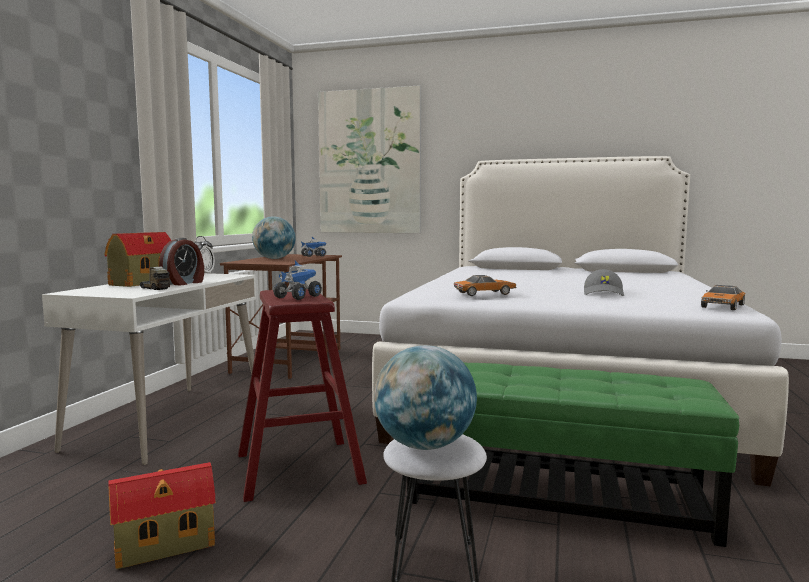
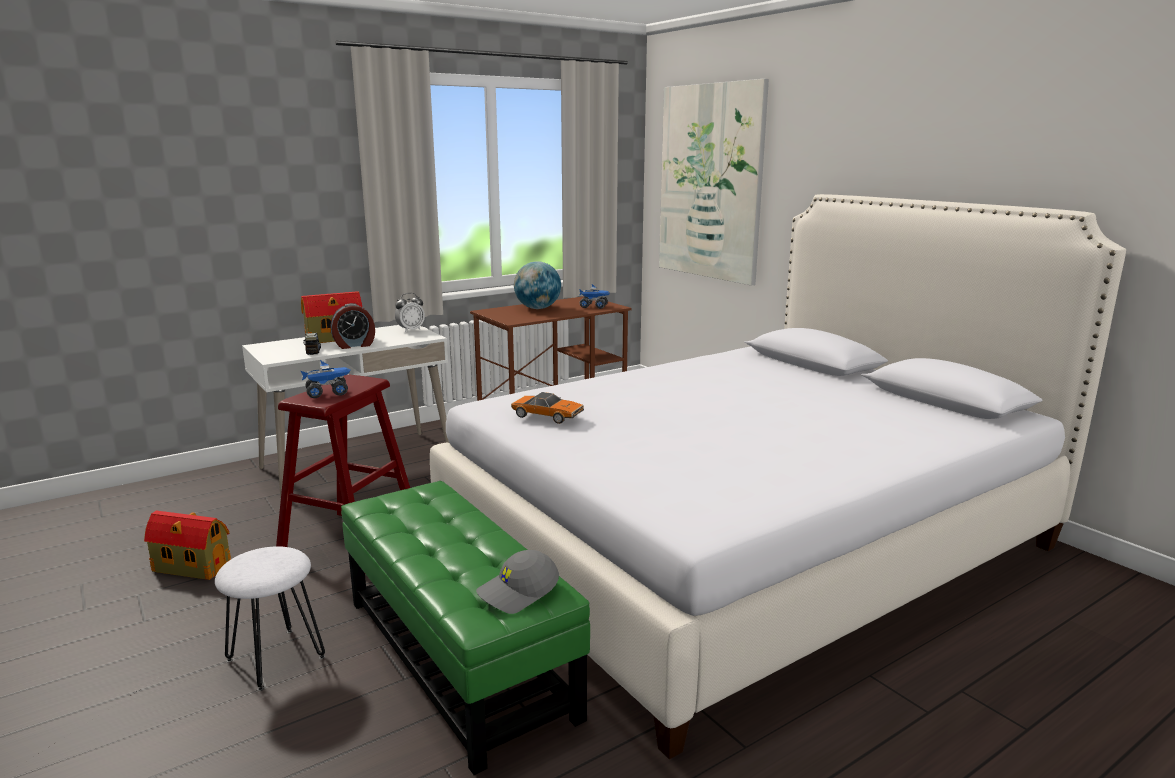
camera: 40 degrees right, 10 degrees up
globe [374,345,477,450] -> none
grey cap [584,269,624,296] -> grey cap moved to [476,550,559,614]
toy car [701,285,745,310] -> none

